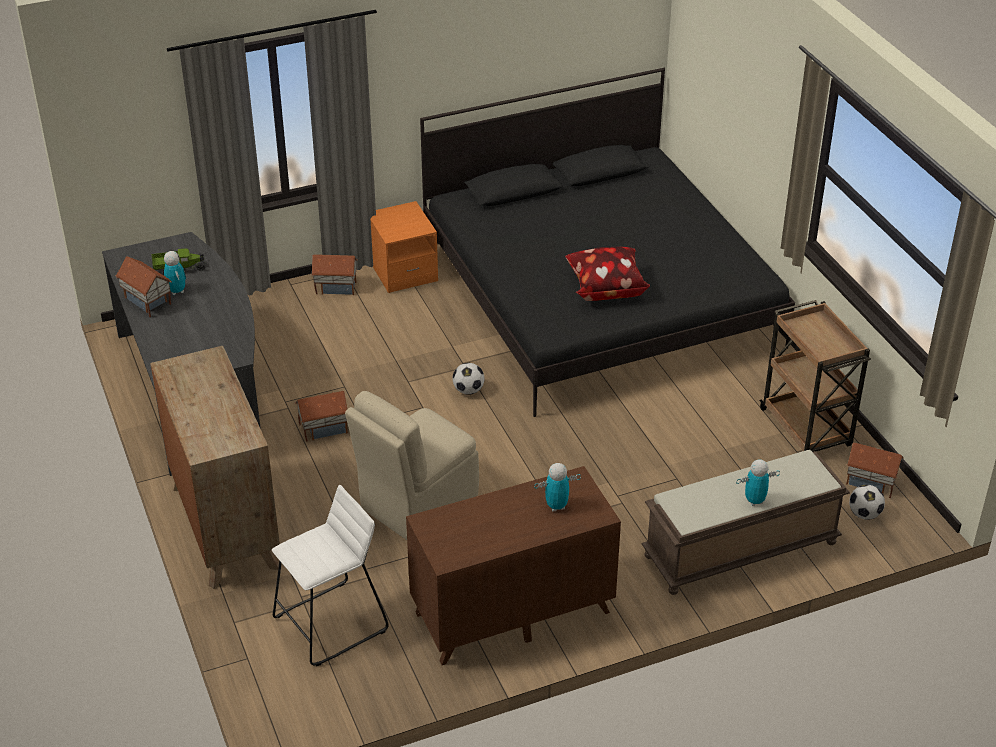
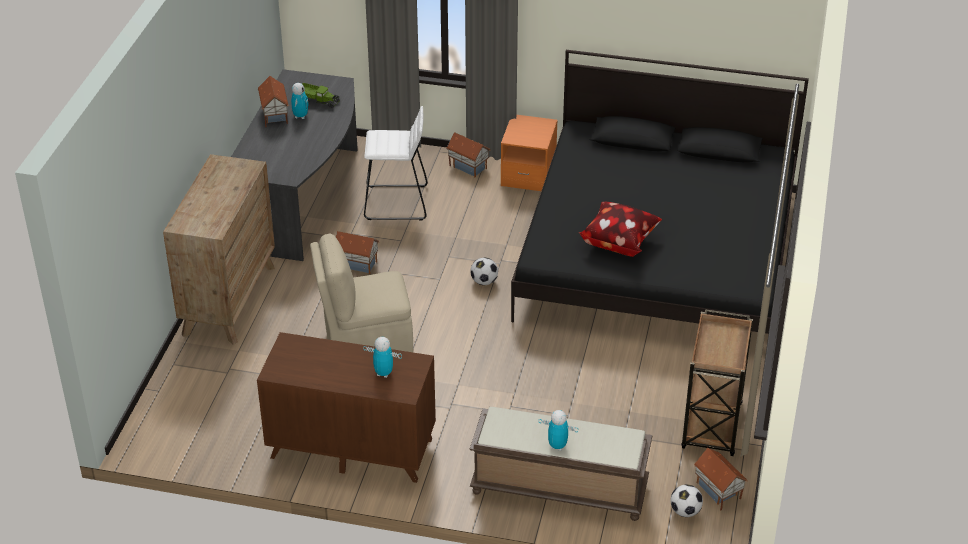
camera: 35 degrees right, 0 degrees up
white stool [272,485,389,666] -> white stool moved to [364,106,428,220]

